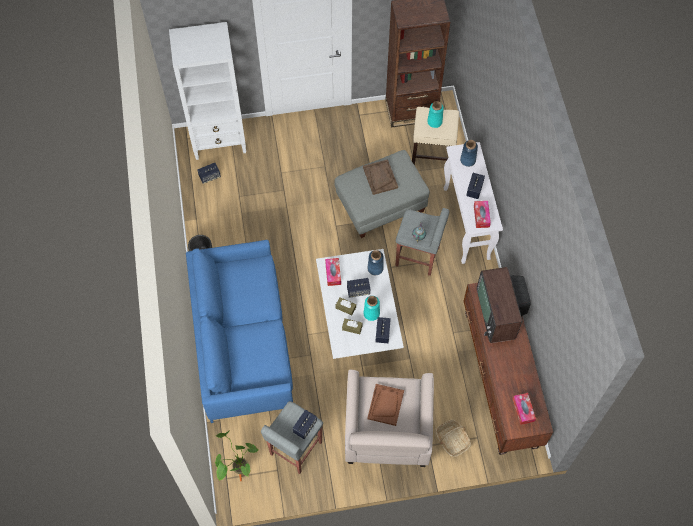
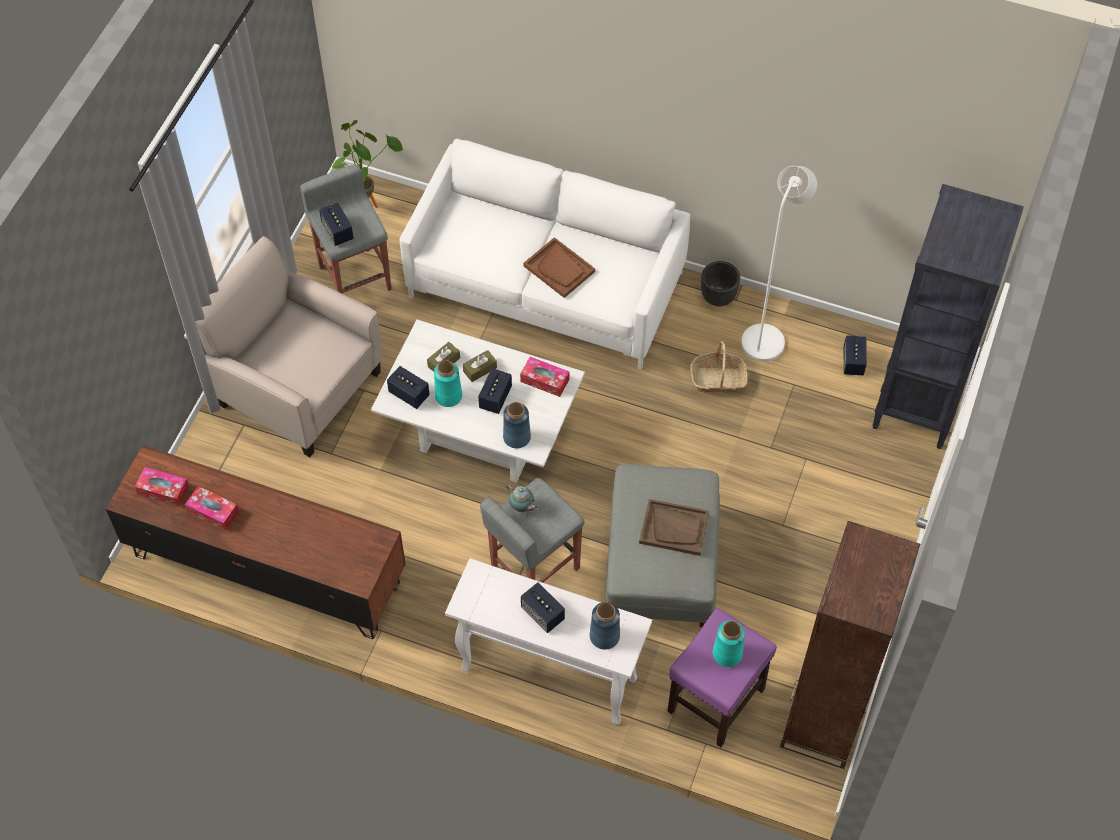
camera: 120 degrees right, 5 degrees down
white bookcase [169,22,246,160] -> black bookcase [872,184,1024,449]
blue sofa [186,240,293,423] -> white sofa [400,139,690,370]
brown tray [367,384,404,426] -> brown tray moved to [523,237,595,298]
beige stool [412,107,459,165] -> purple stool [667,608,777,747]
basket [436,419,471,457] -> basket moved to [691,341,748,393]
tissue box [474,201,491,228] -> tissue box moved to [185,486,239,531]
television [477,267,531,343] -> none
none -> white floor lamp [741,166,817,361]

